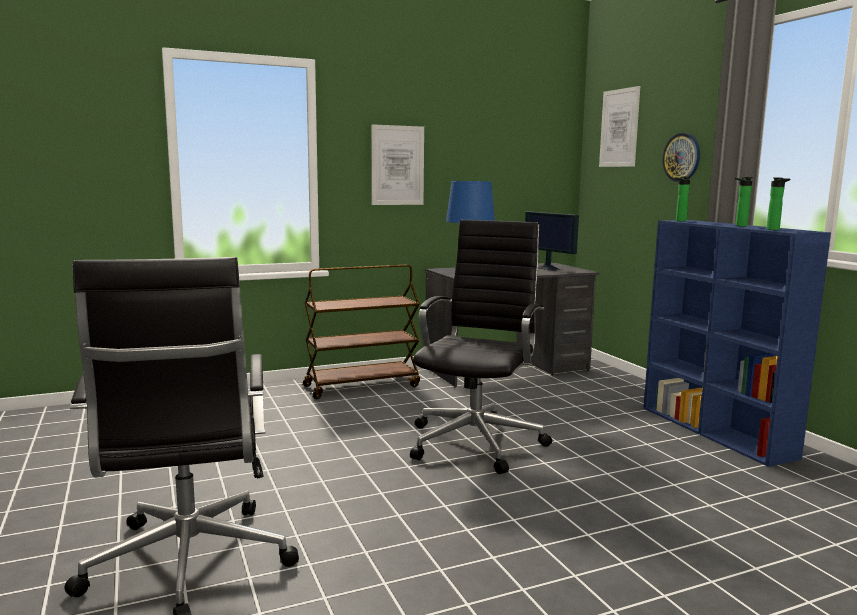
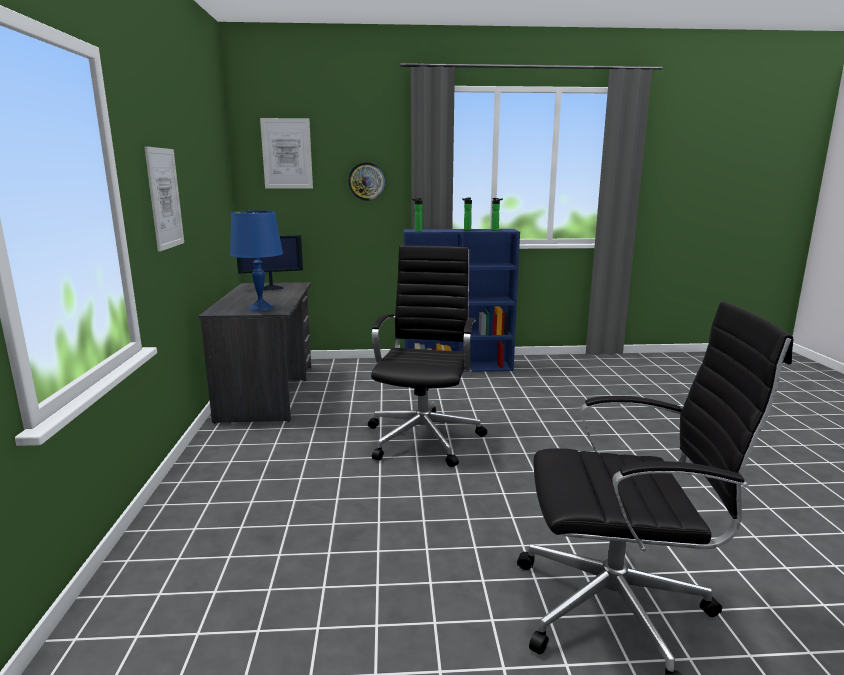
camera: 70 degrees left, 5 degrees up
brown cart [303,265,420,399] -> none
black office chair [410,220,552,474] -> black office chair turned 60 degrees clockwise [368,245,487,467]

